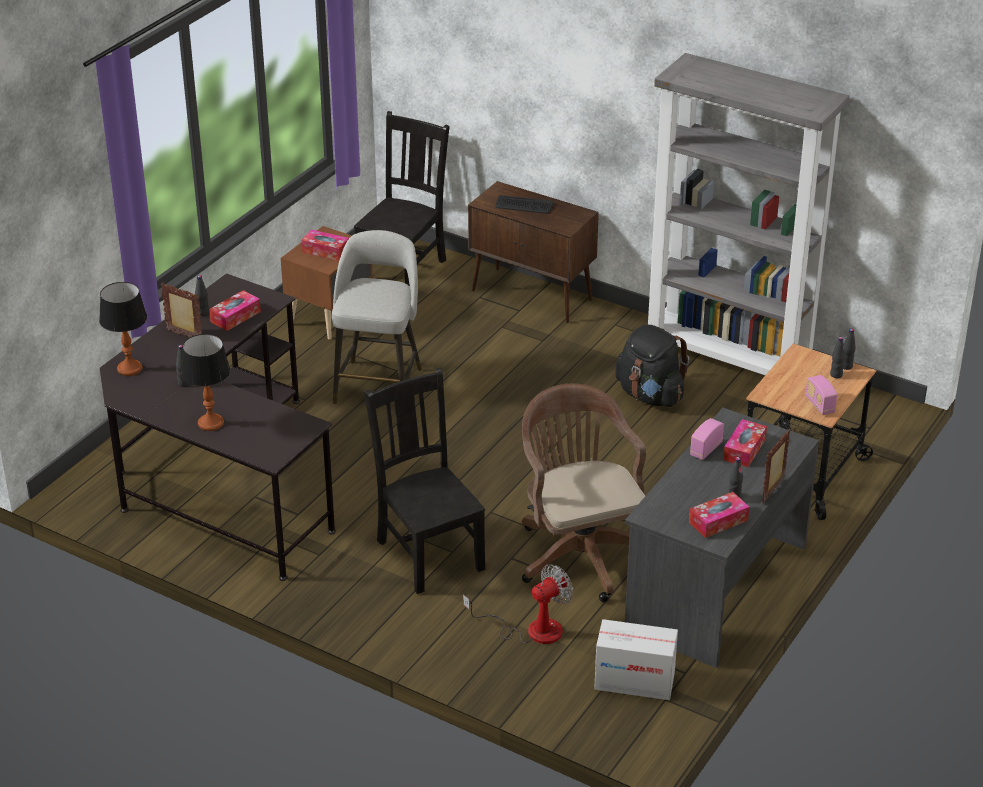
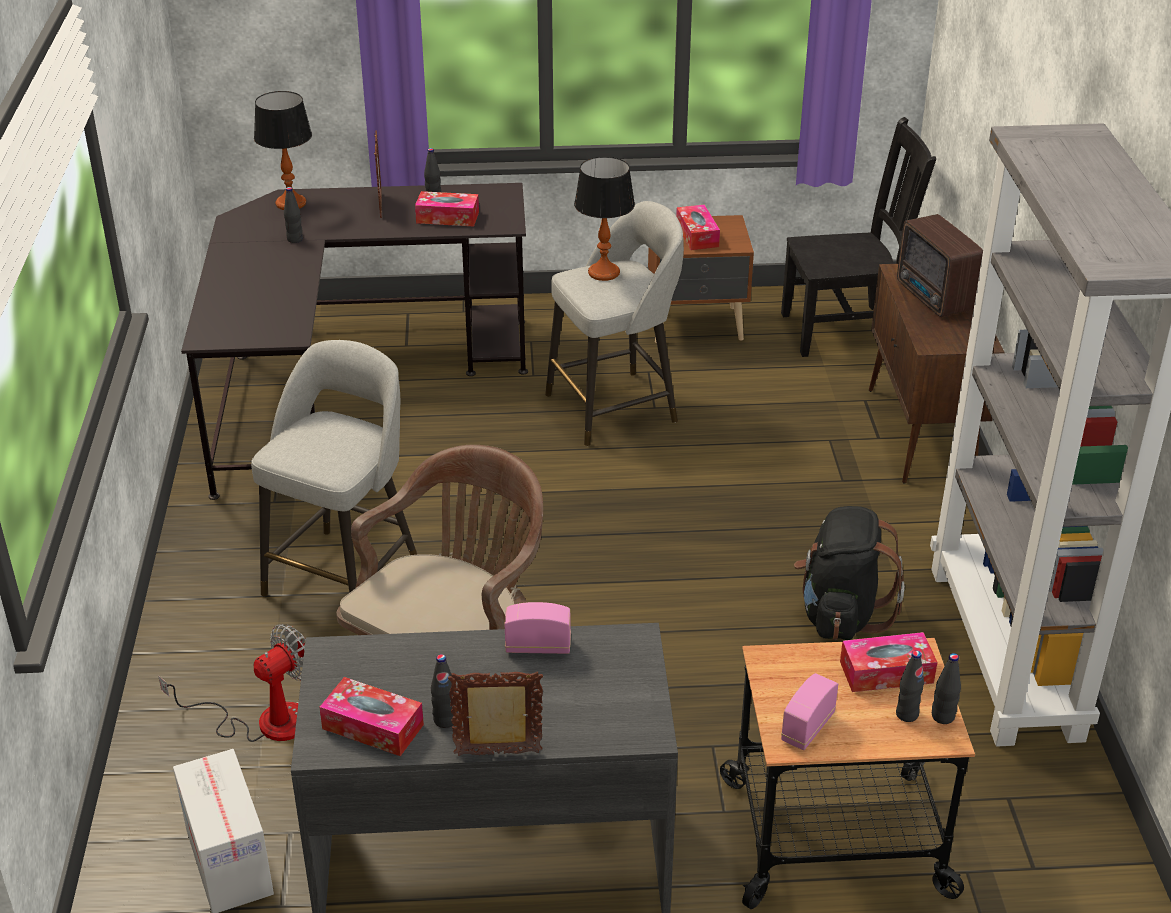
camera: 55 degrees right, 0 degrees up
table lamp [181,334,231,431] -> table lamp moved to [574,157,635,281]
black chair [364,368,485,594] -> grey stool [251,340,418,596]
fan [463,564,573,644] -> fan turned 60 degrees counterclockwise [158,624,306,742]
keyboard [495,195,553,214] -> radio [897,214,983,317]
tissue box [723,419,767,467] -> tissue box moved to [840,632,938,692]

